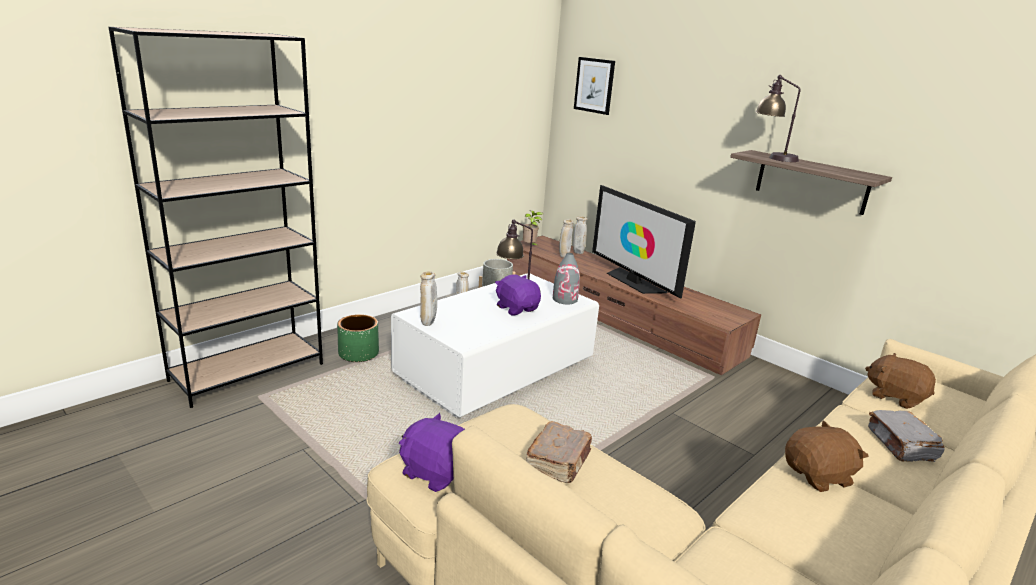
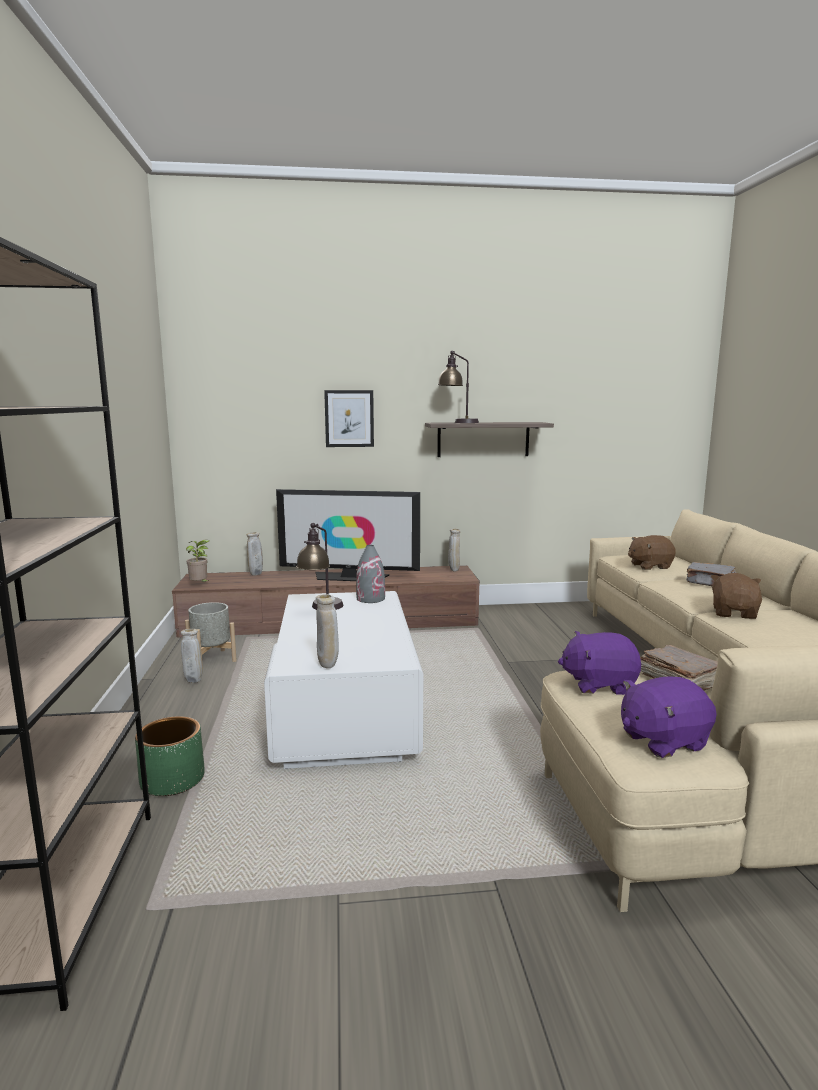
camera: 50 degrees left, 10 degrees down
purple plush toy [495,275,541,316] -> purple plush toy moved to [558,631,641,695]
beige vase [559,219,574,258] -> beige vase moved to [448,529,460,572]
picture [574,57,615,115] -> picture moved to [324,390,374,447]

